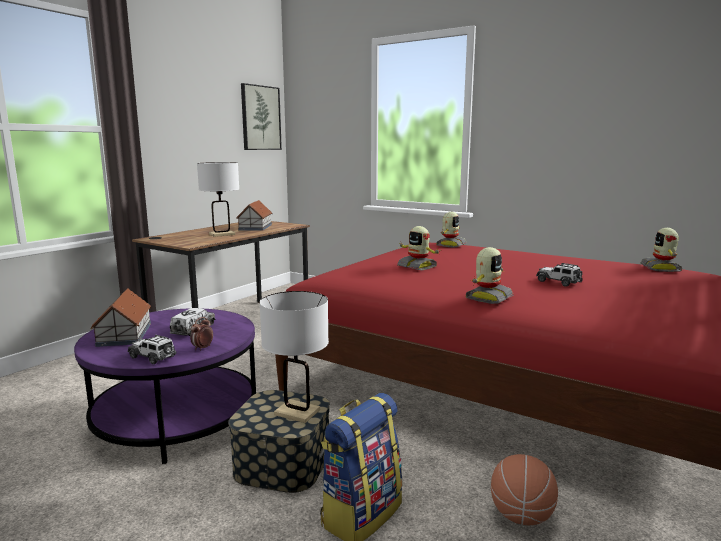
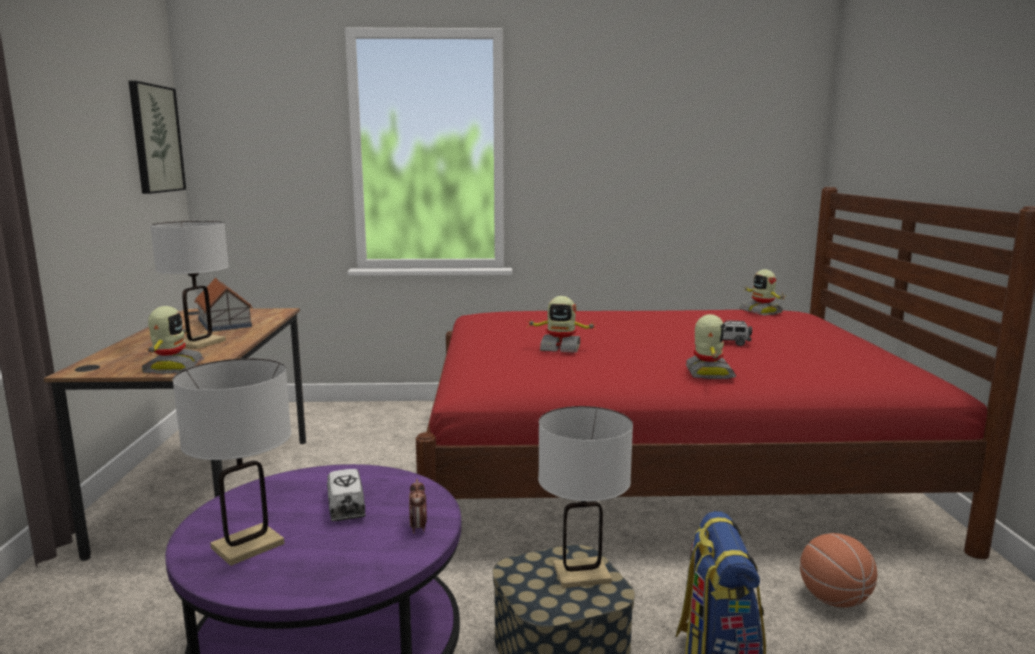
camera: 35 degrees left, 0 degrees up
toy house [90,288,152,347] -> white table lamp [173,358,291,566]
toy car [128,335,176,364] -> none
toy robot [436,212,467,248] -> toy robot moved to [141,306,204,374]

